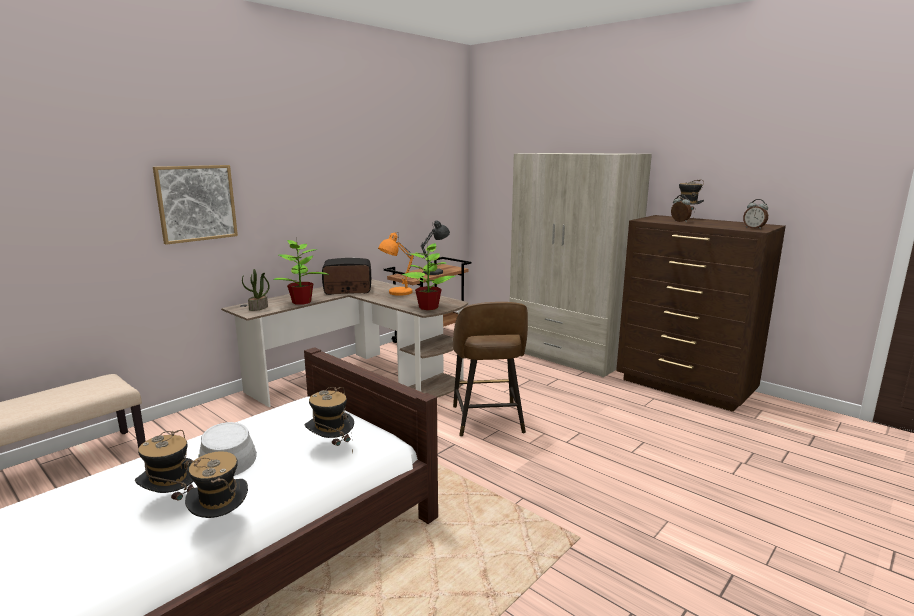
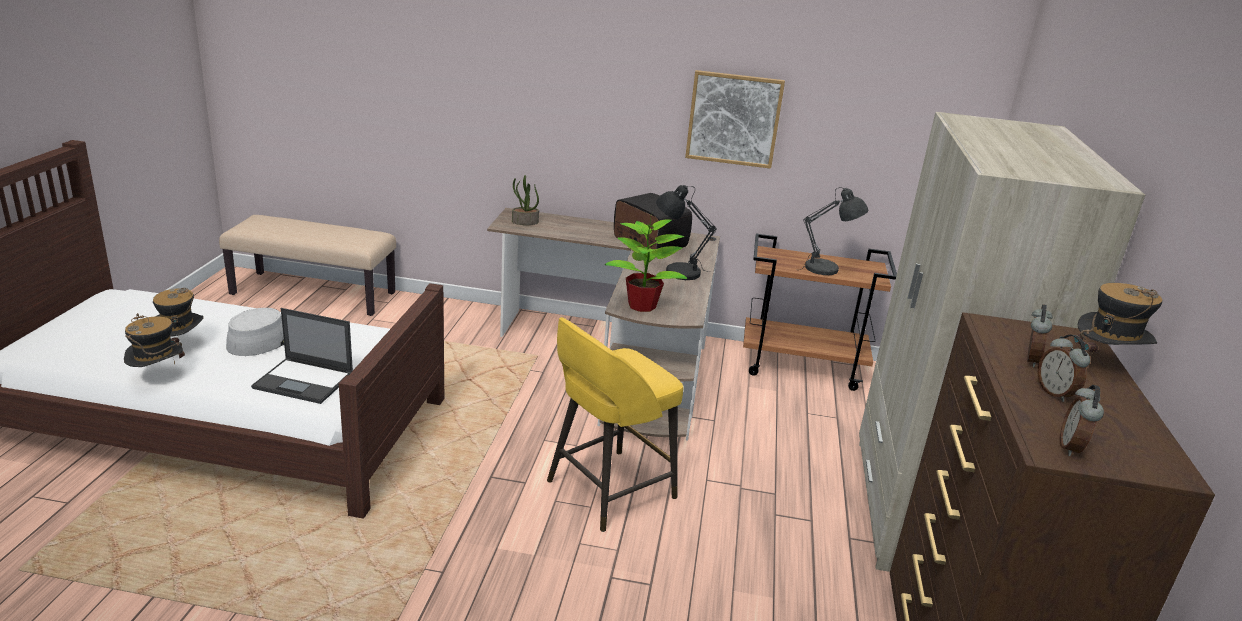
camera: 55 degrees right, 10 degrees up
picture [153,165,238,245] -> picture moved to [685,70,785,169]
potted plant [273,240,329,305] -> none
hat [305,387,354,453] -> laptop [251,308,353,404]
orange table lamp [378,232,414,296] -> black table lamp [656,185,717,280]
brown stool [453,302,528,436] -> yellow stool [547,317,684,532]
none -> alarm clock [1038,335,1090,402]

